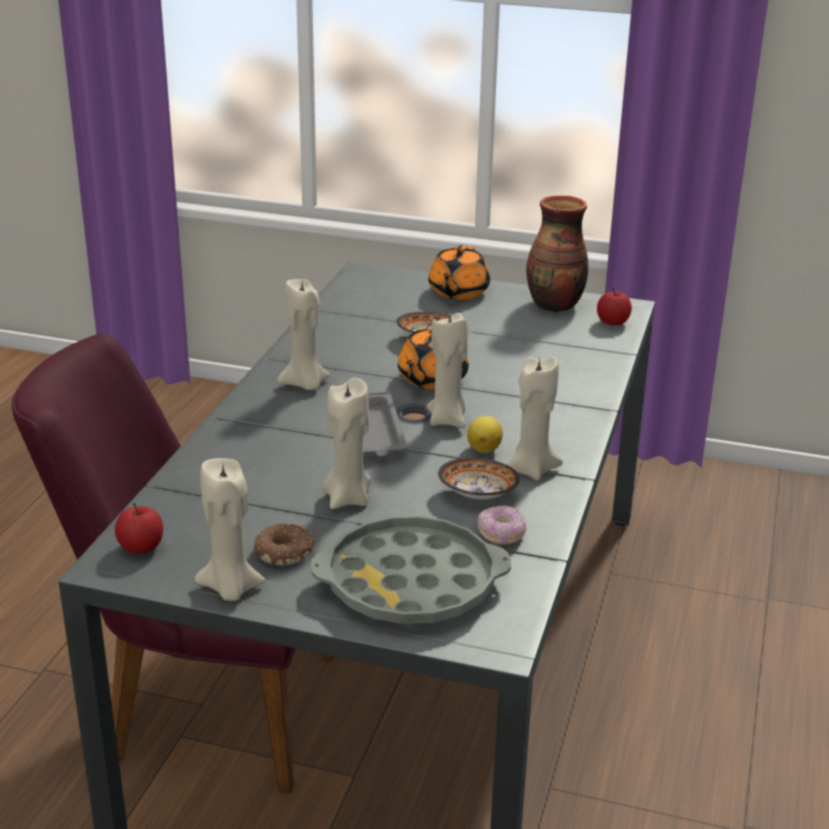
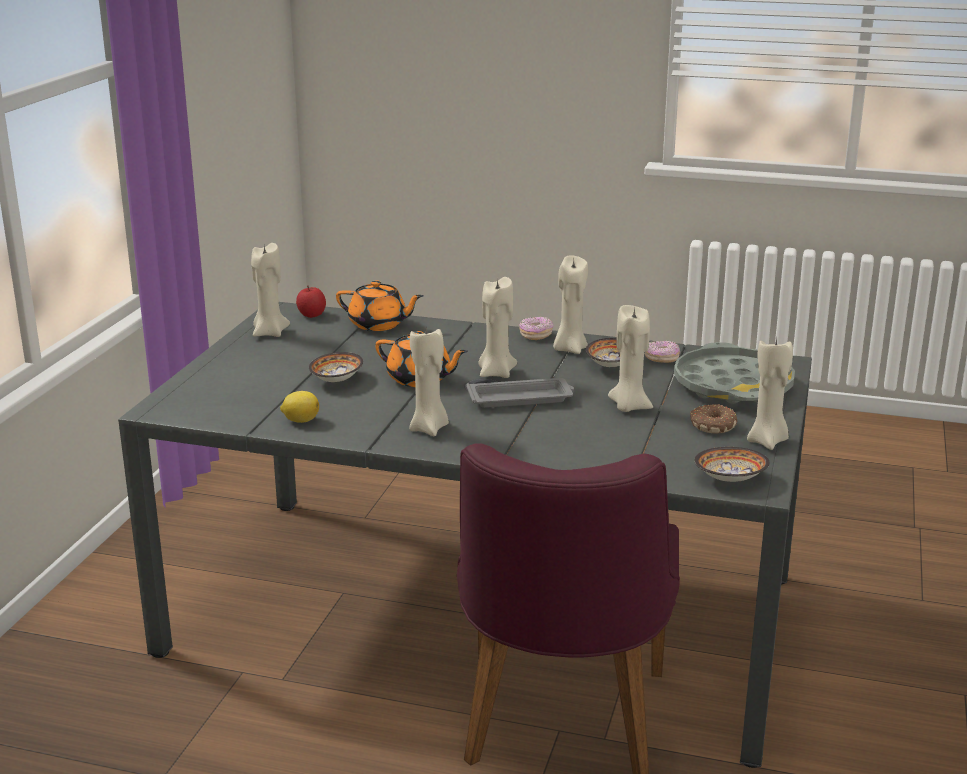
camera: 90 degrees left, 5 degrees down
apple [115,503,163,553] -> bowl [694,447,770,482]
orange teapot [428,245,490,300] -> orange teapot moved to [336,280,424,331]
lemon [467,416,503,453] -> lemon moved to [280,391,319,423]
vase [526,195,588,313] -> beige candle [251,243,290,337]
none -> donut [519,316,553,340]

